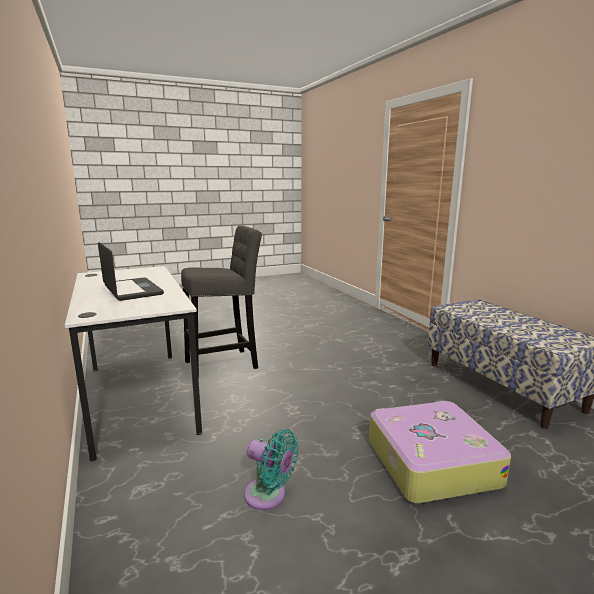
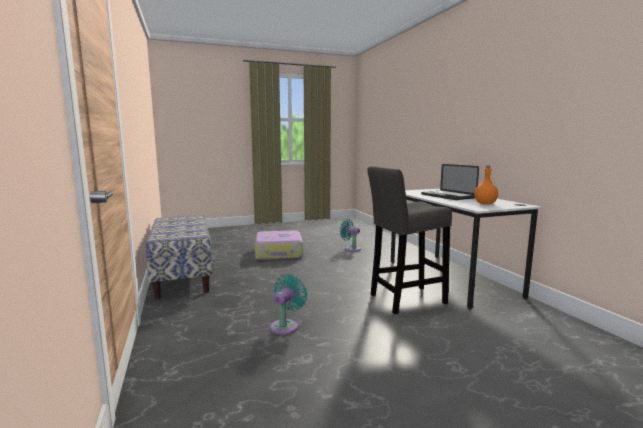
camera: 175 degrees left, 5 degrees down
none -> turquoise fan [270,274,307,335]
none -> orange bottle [474,165,498,204]

